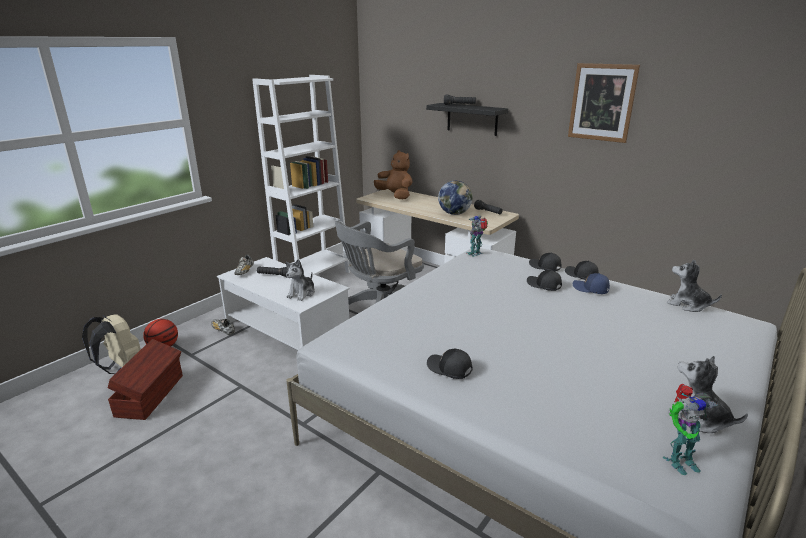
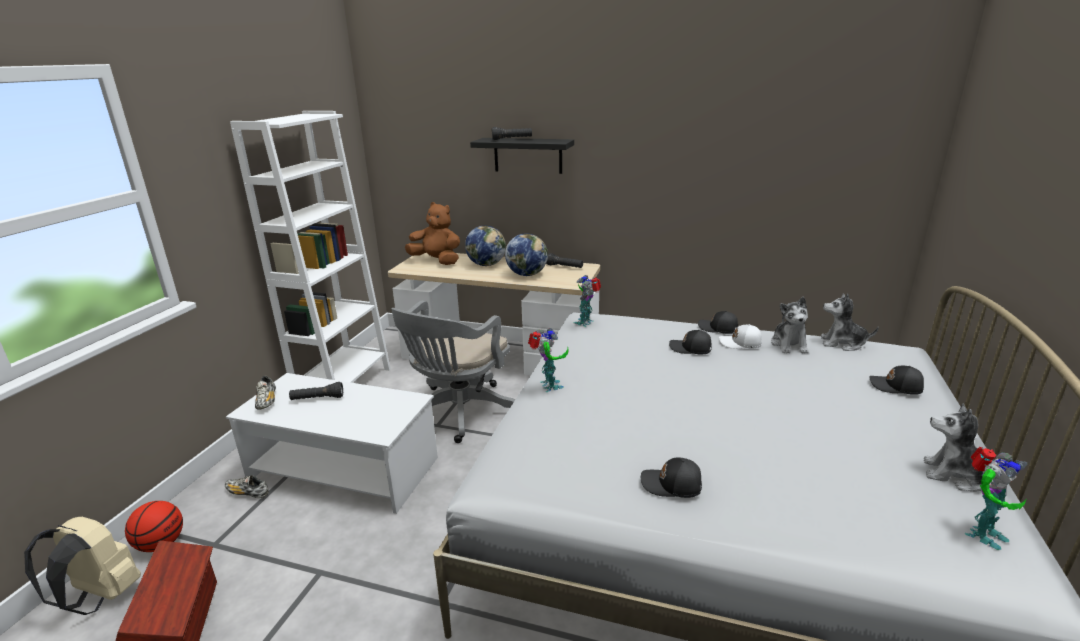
camera: 20 degrees left, 0 degrees up
plush toy [286,259,315,301] -> plush toy moved to [771,297,809,353]
black cap [529,252,562,271] -> black cap moved to [869,366,924,395]
picture [568,63,640,143] -> none
blue cap [573,273,610,294] -> white cap [719,324,762,349]
none -> globe [465,226,506,266]
none -> toy robot [528,328,569,392]

